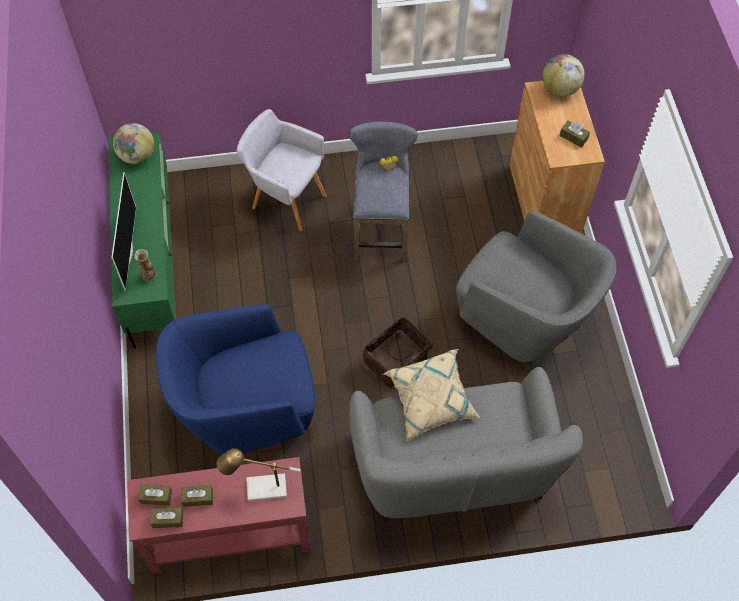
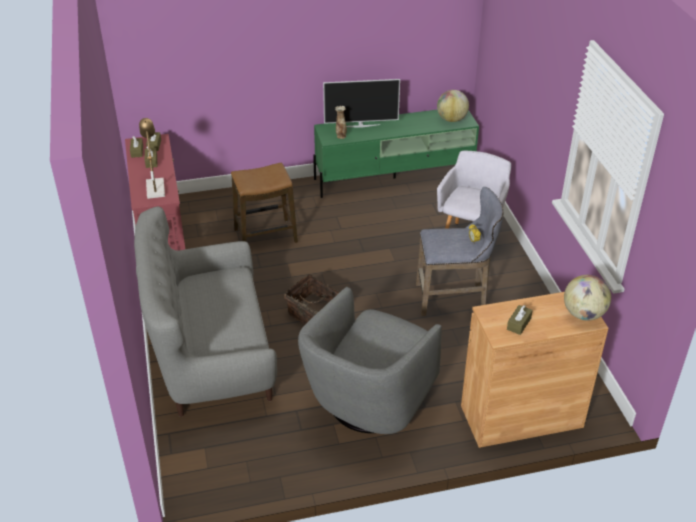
camera: 85 degrees right, 20 degrees down
blue armchair [156,304,315,455] -> stool [231,163,298,243]
beige pillow [383,349,480,441] -> none

